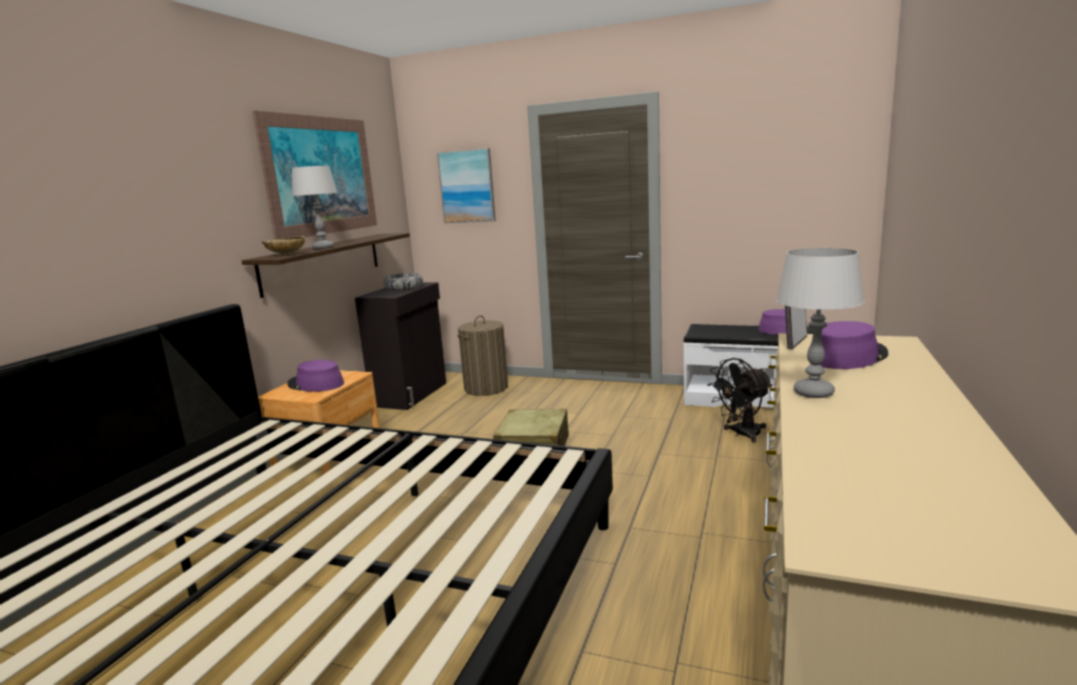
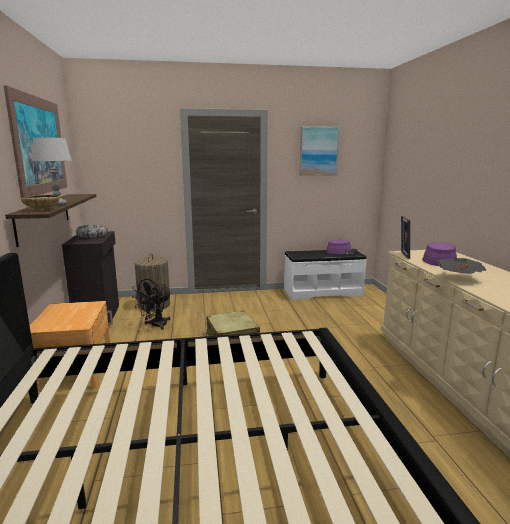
camera: 30 degrees left, 0 degrees up
purple hat [287,360,344,392] -> none
picture [437,148,496,223] -> picture moved to [300,126,339,176]
black fan [707,358,773,443] -> black fan moved to [131,279,172,330]
grey table lamp [776,248,864,398] -> newspaper [436,258,487,274]

